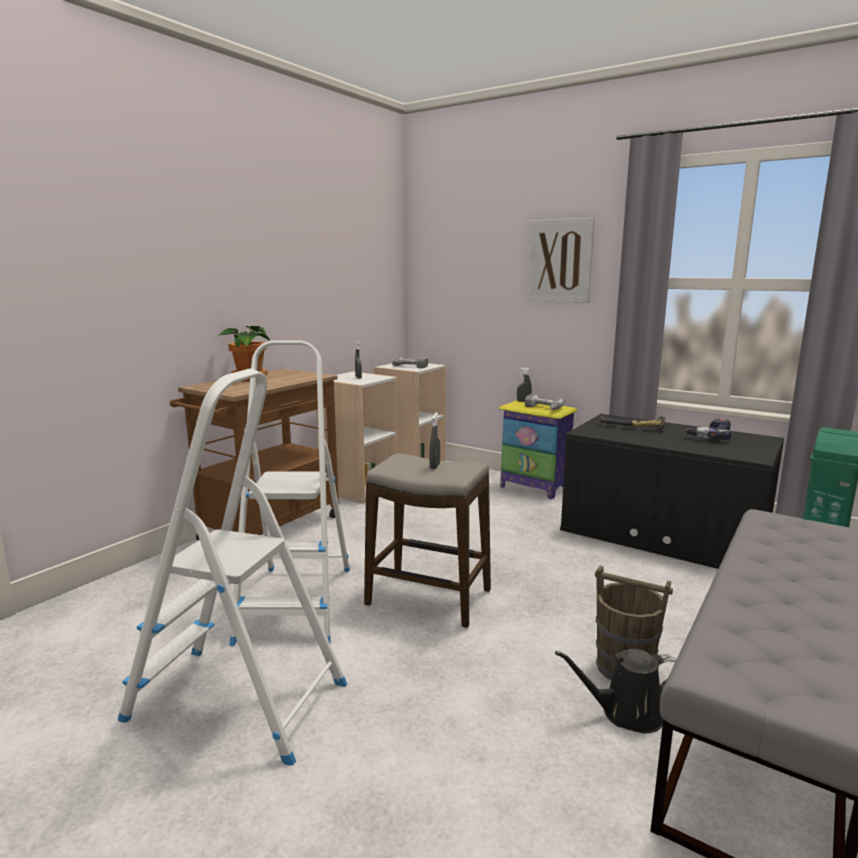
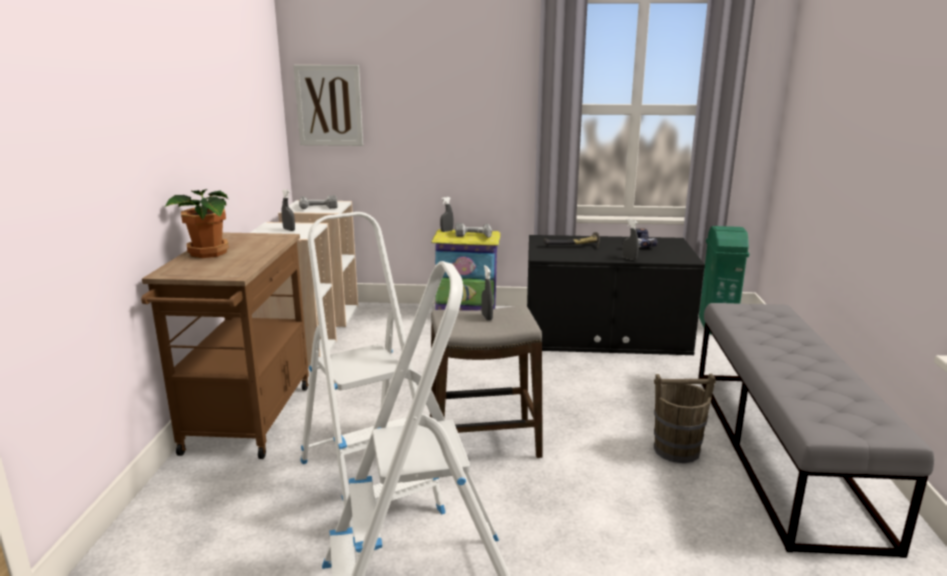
camera: 30 degrees left, 5 degrees up
picture [527,218,595,303] -> picture moved to [293,65,363,146]
black watering can [555,649,676,733] -> none
none -> grey spray bottle [622,219,639,260]

